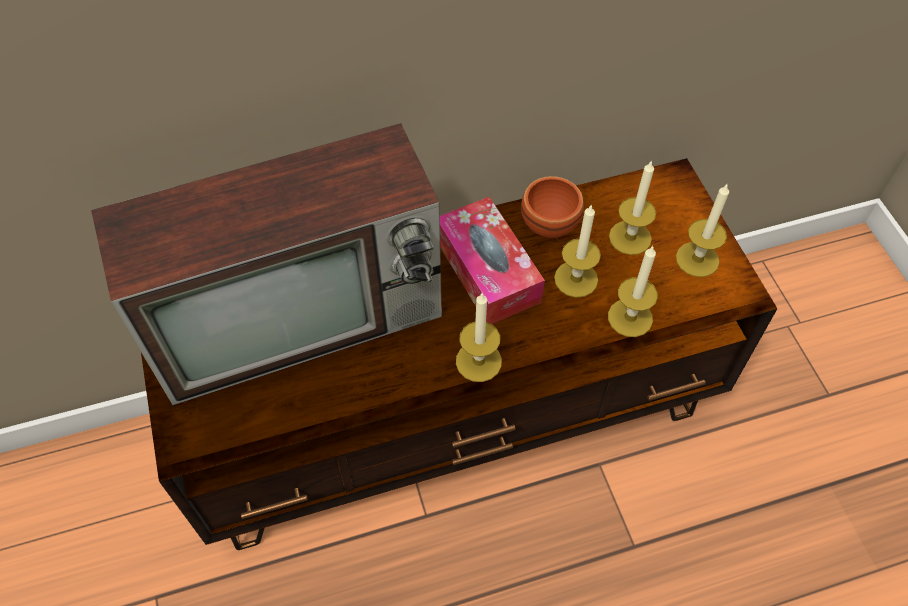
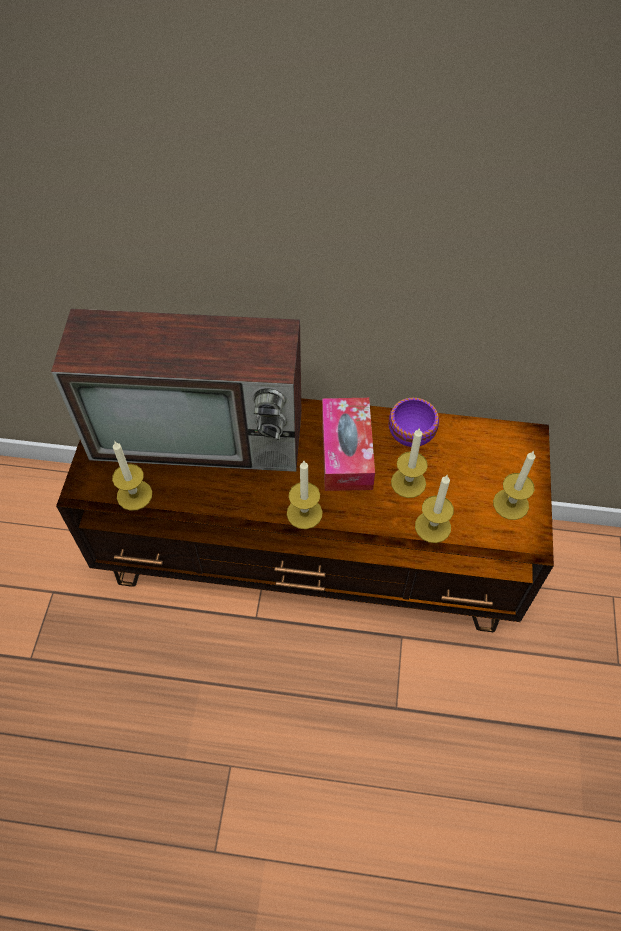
camera: 25 degrees right, 0 degrees up
brown bowl [521,176,584,238] -> purple bowl [389,398,439,447]
candle [609,160,656,255] -> candle moved to [112,442,152,511]

